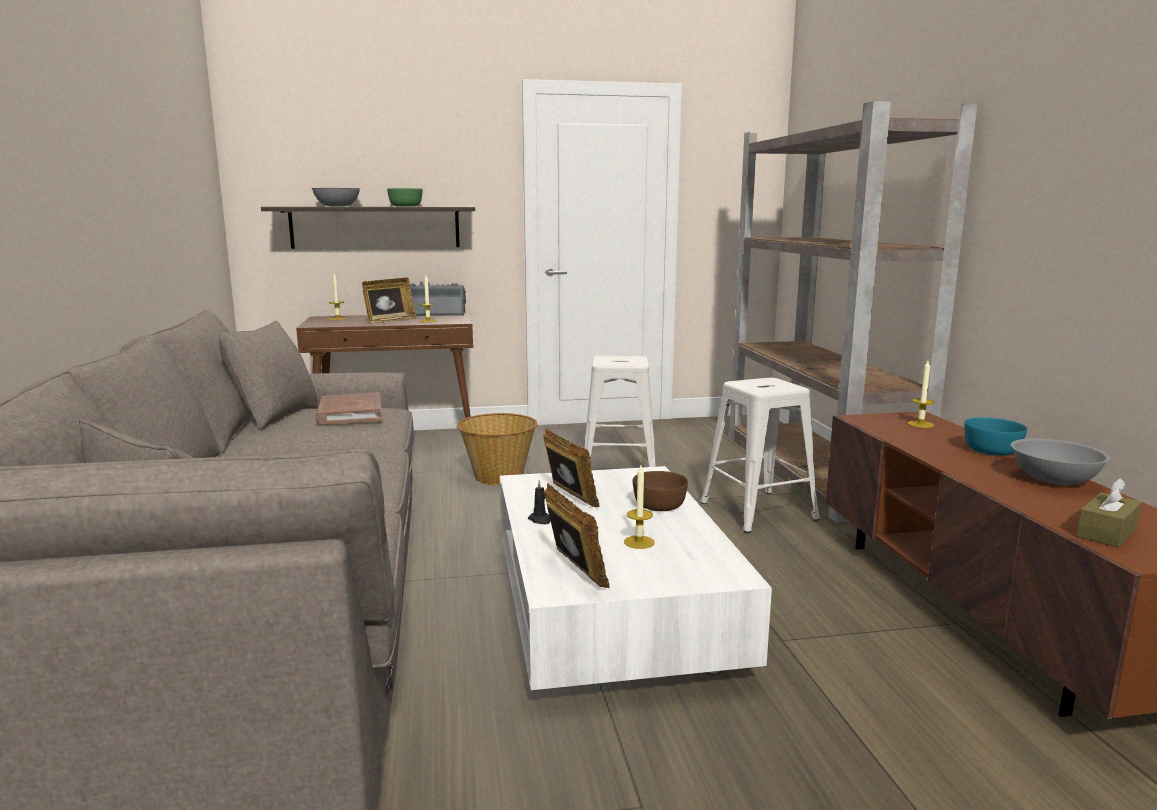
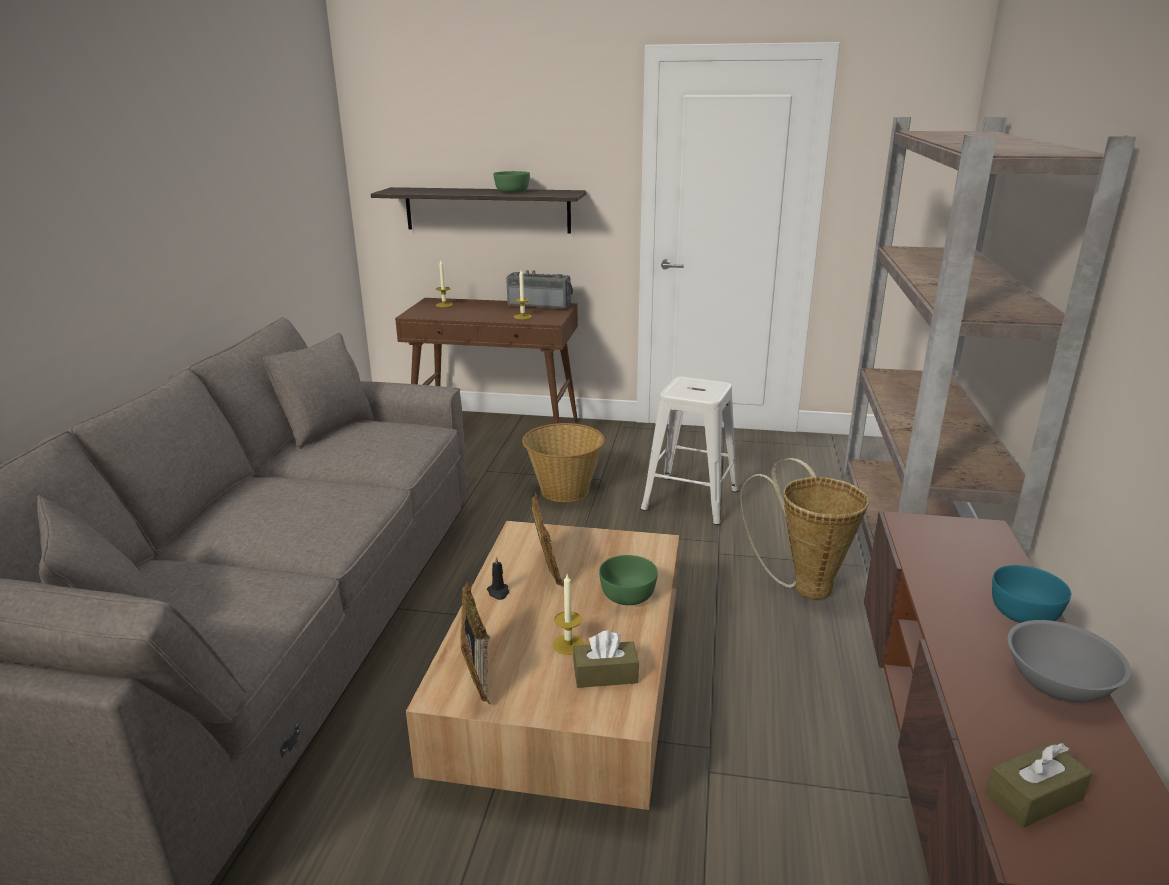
camera: 20 degrees right, 10 degrees up
grey bowl [311,188,360,206] -> none
brown book [315,392,382,425] -> none
picture frame [362,278,416,324] -> none
white coffee table [500,466,772,690] -> brown coffee table [406,521,679,810]
brown bowl [633,471,688,511] -> green bowl [599,555,658,605]
white stool [700,378,820,533] -> basket [741,458,869,600]
candle [908,361,935,428] -> none
none -> brown tissue box [573,630,639,688]

